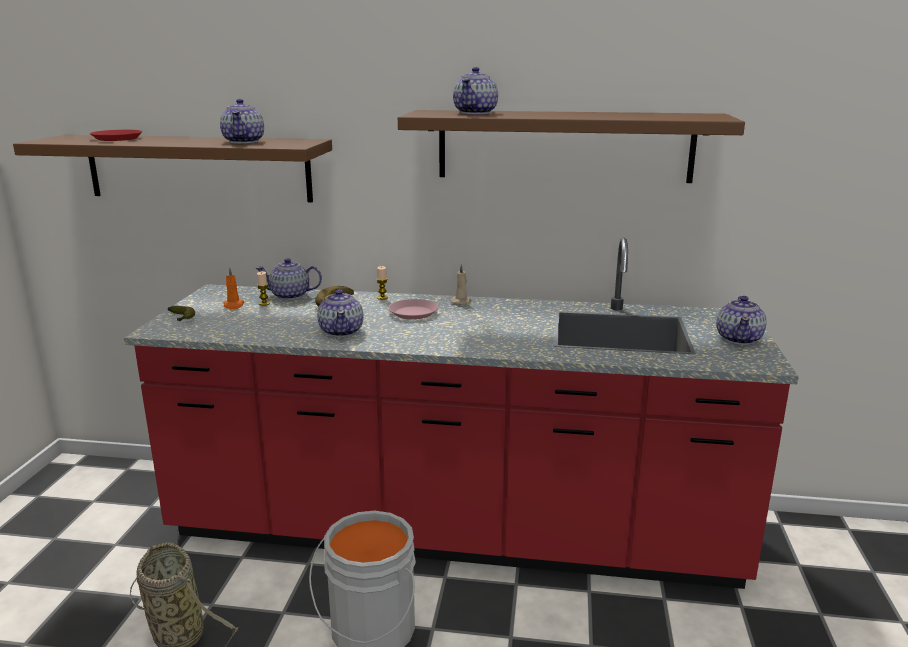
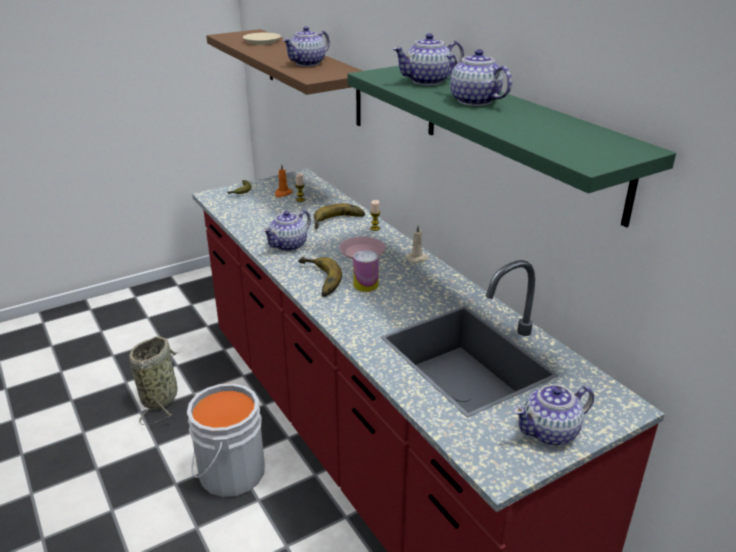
camera: 50 degrees right, 10 degrees up
red plate [90,130,142,141] -> beige plate [243,33,281,45]
teapot [255,258,322,300] -> teapot moved to [446,49,512,106]
brown shelf [398,110,745,183] -> green shelf [348,66,676,228]
none -> banana [298,257,342,297]
none -> can [353,250,379,292]

